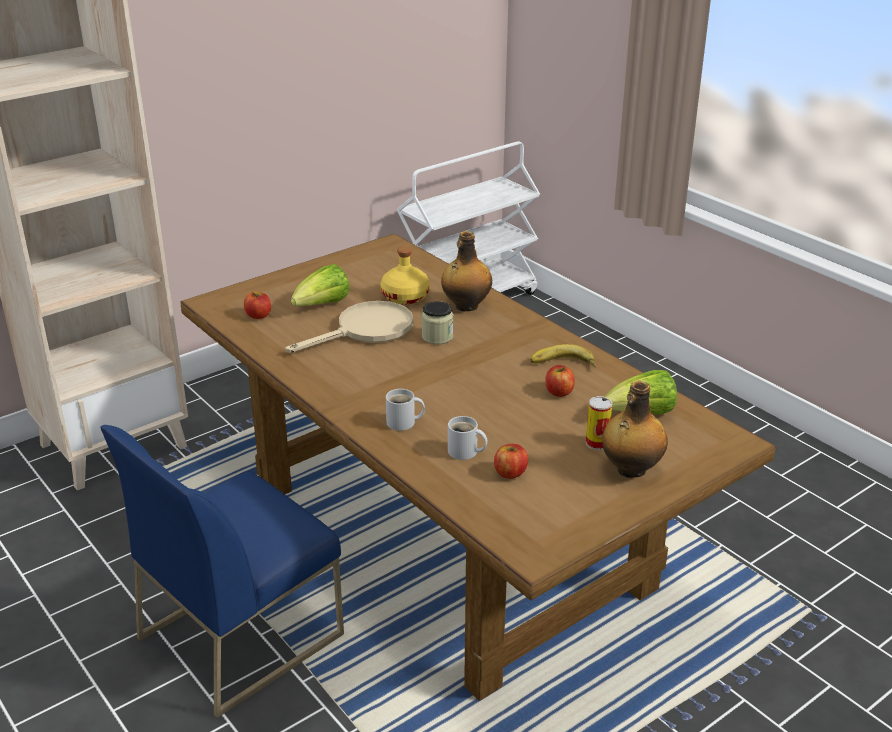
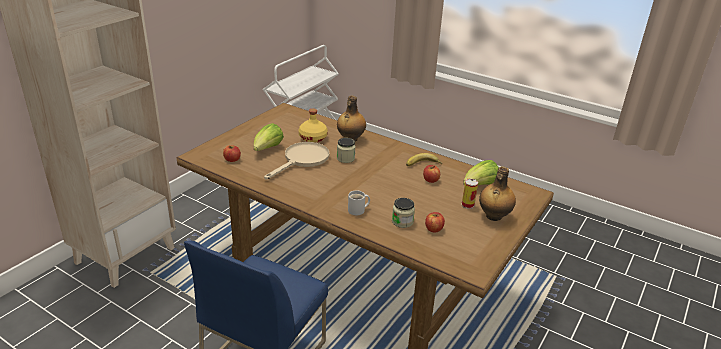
camera: 20 degrees left, 0 degrees up
white mug [448,416,487,460] -> jar [392,198,415,228]

